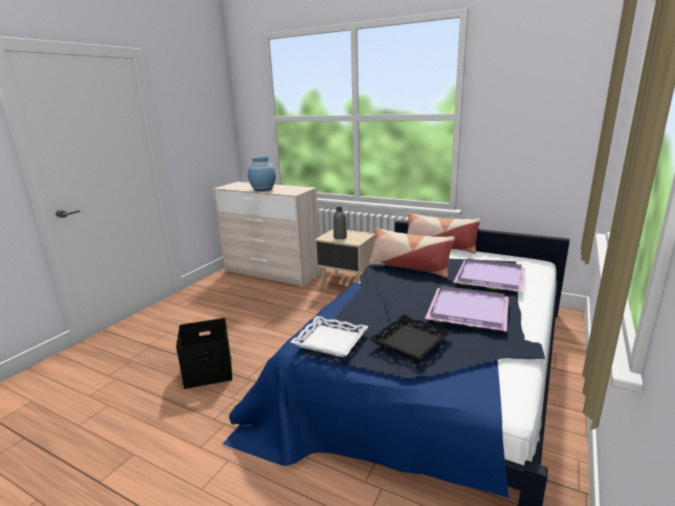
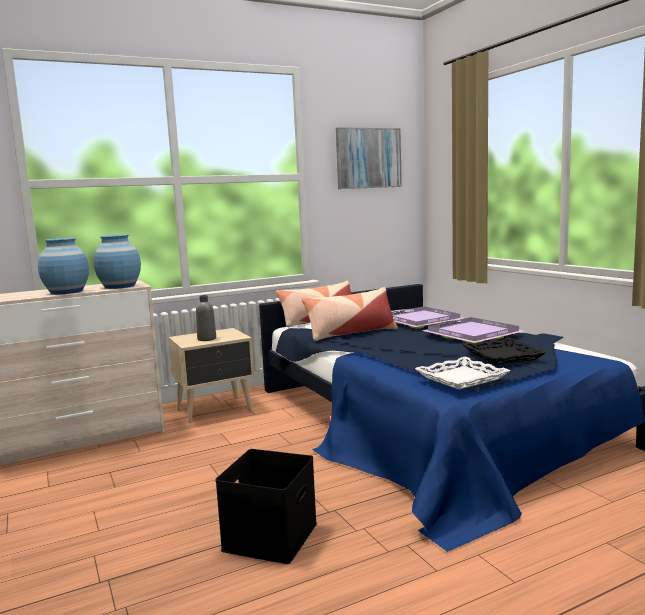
camera: 55 degrees left, 10 degrees down
none -> blue vase [94,234,141,289]
none -> picture [336,127,402,189]

